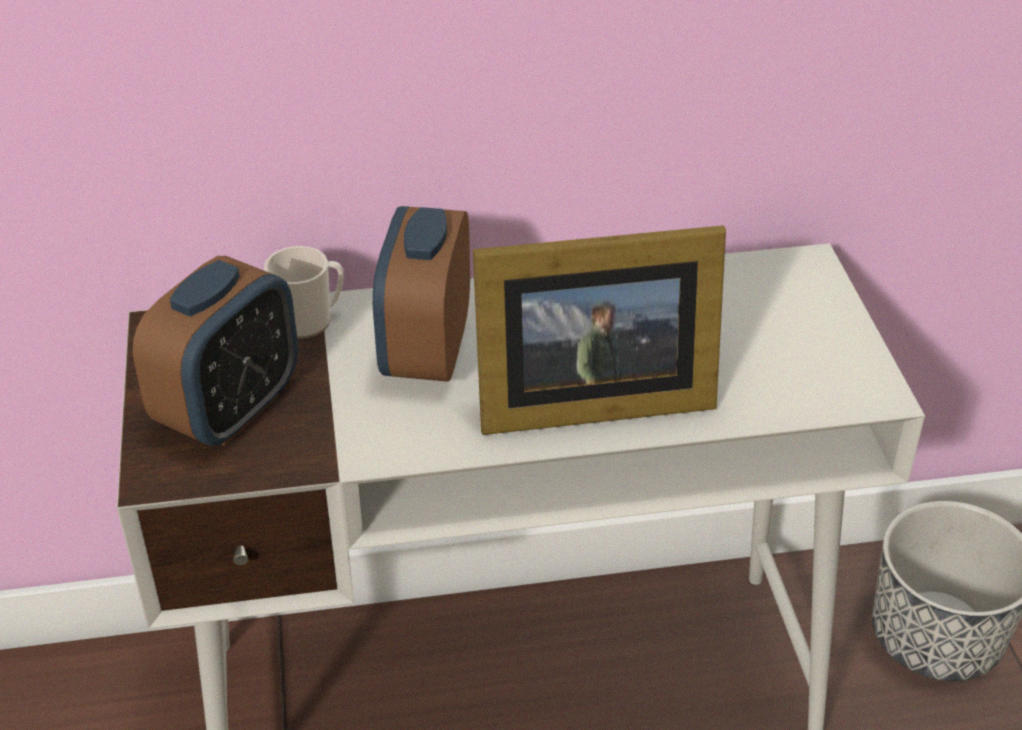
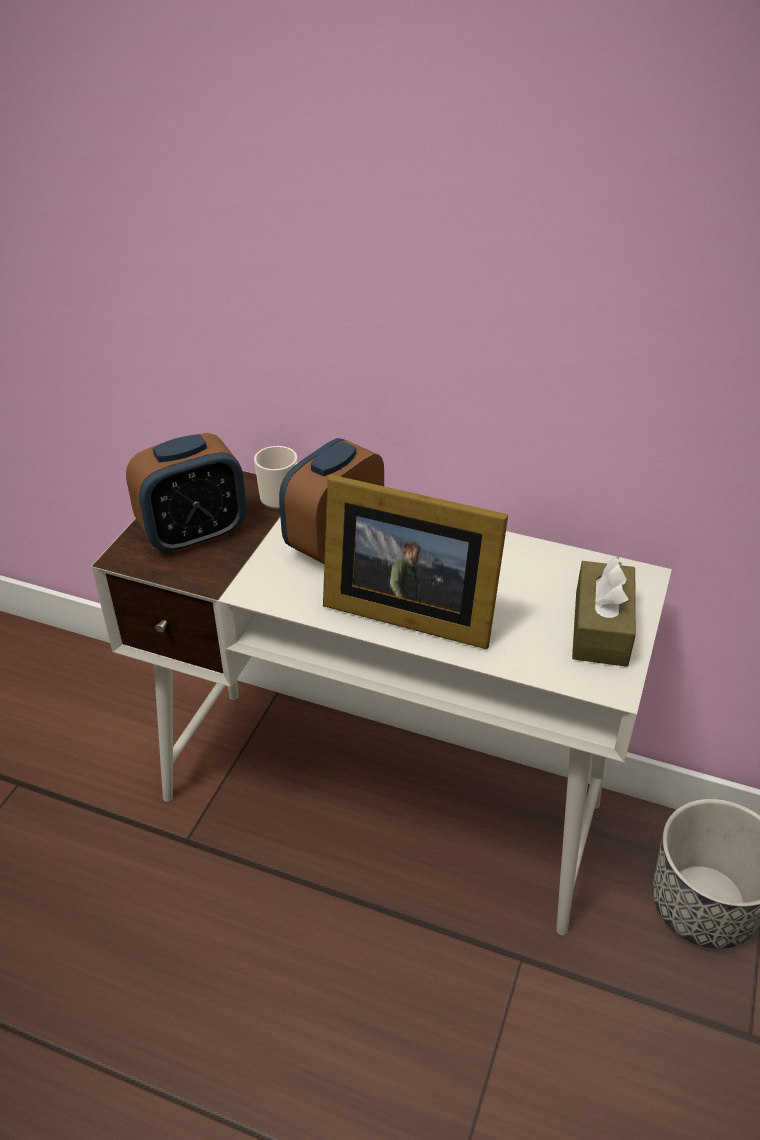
camera: 30 degrees right, 0 degrees up
none -> brown tissue box [572,556,636,667]

